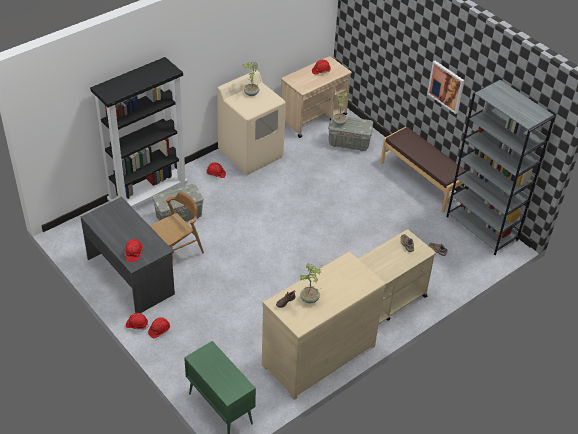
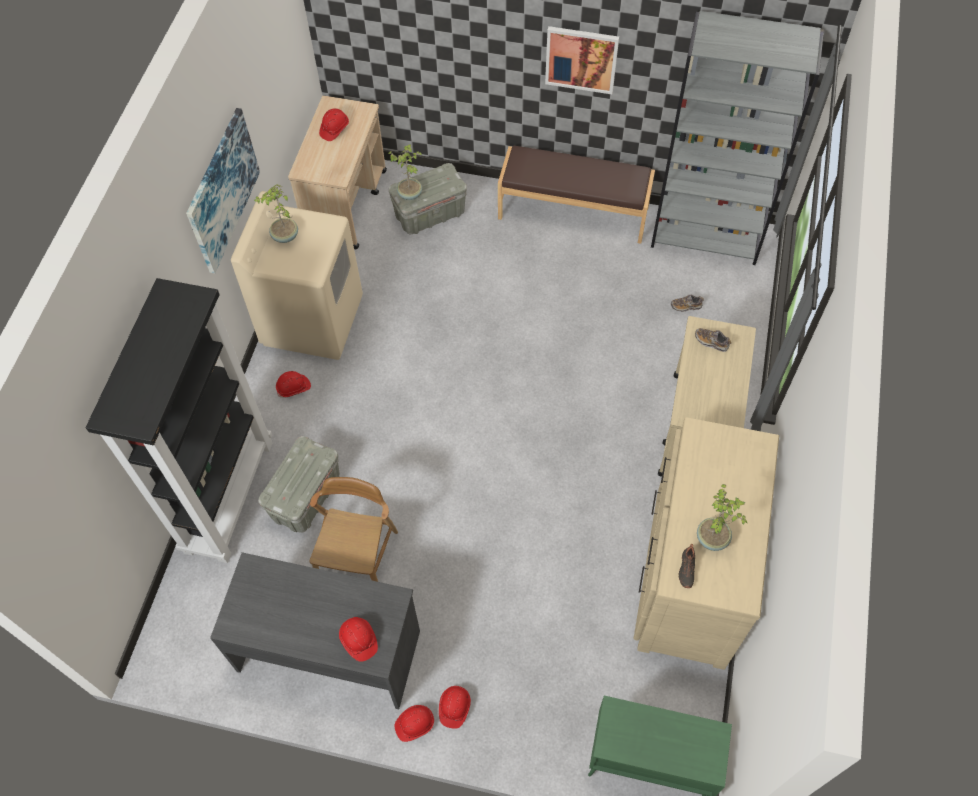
camera: 35 degrees left, 15 degrees up
none -> picture [186,108,260,273]

